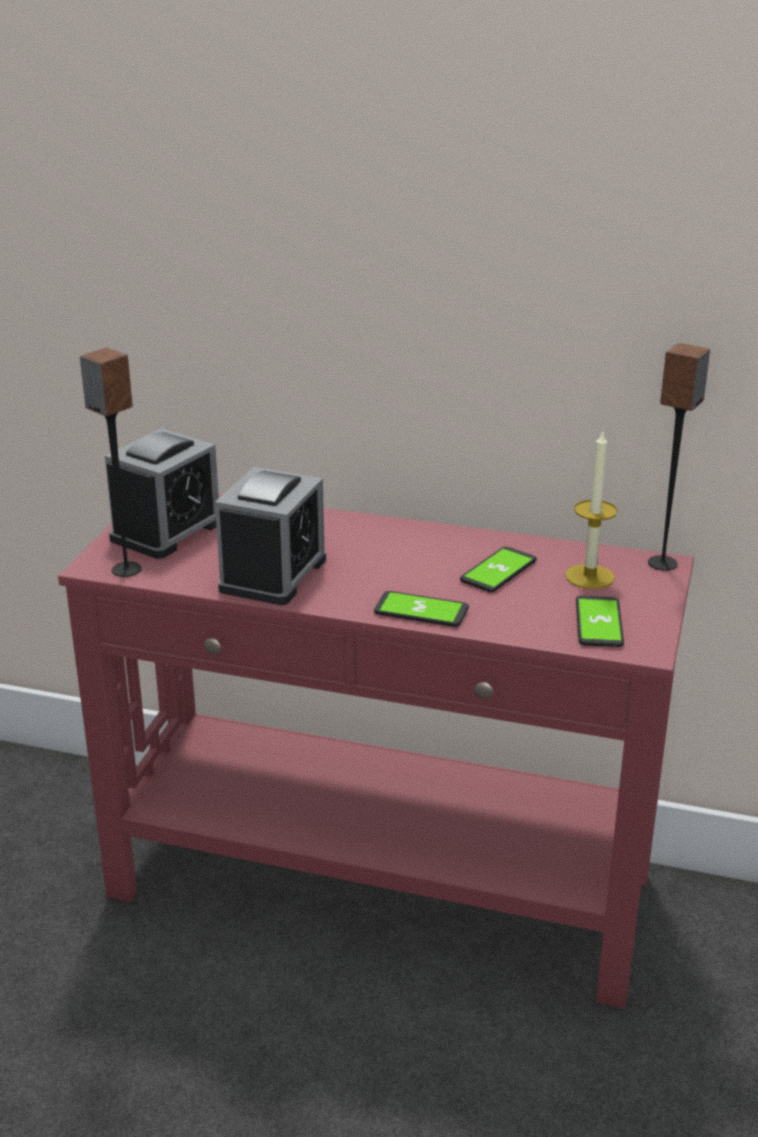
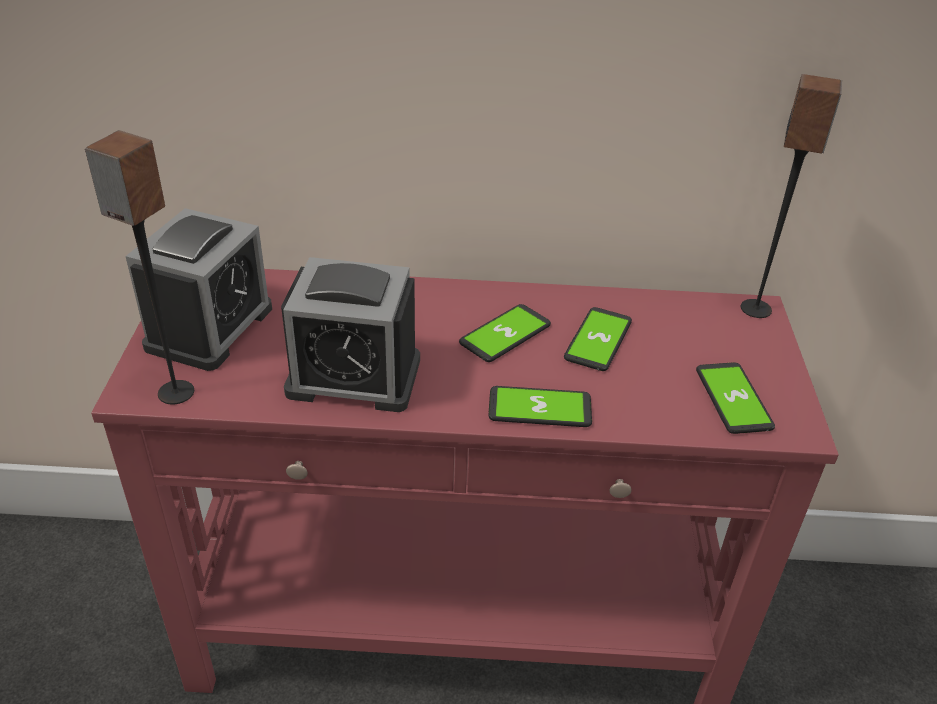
camera: 15 degrees left, 10 degrees up
alarm clock [215,467,326,605] -> alarm clock turned 90 degrees clockwise [281,257,420,412]
candle [565,429,617,589] -> none
none -> phone [459,304,551,362]

